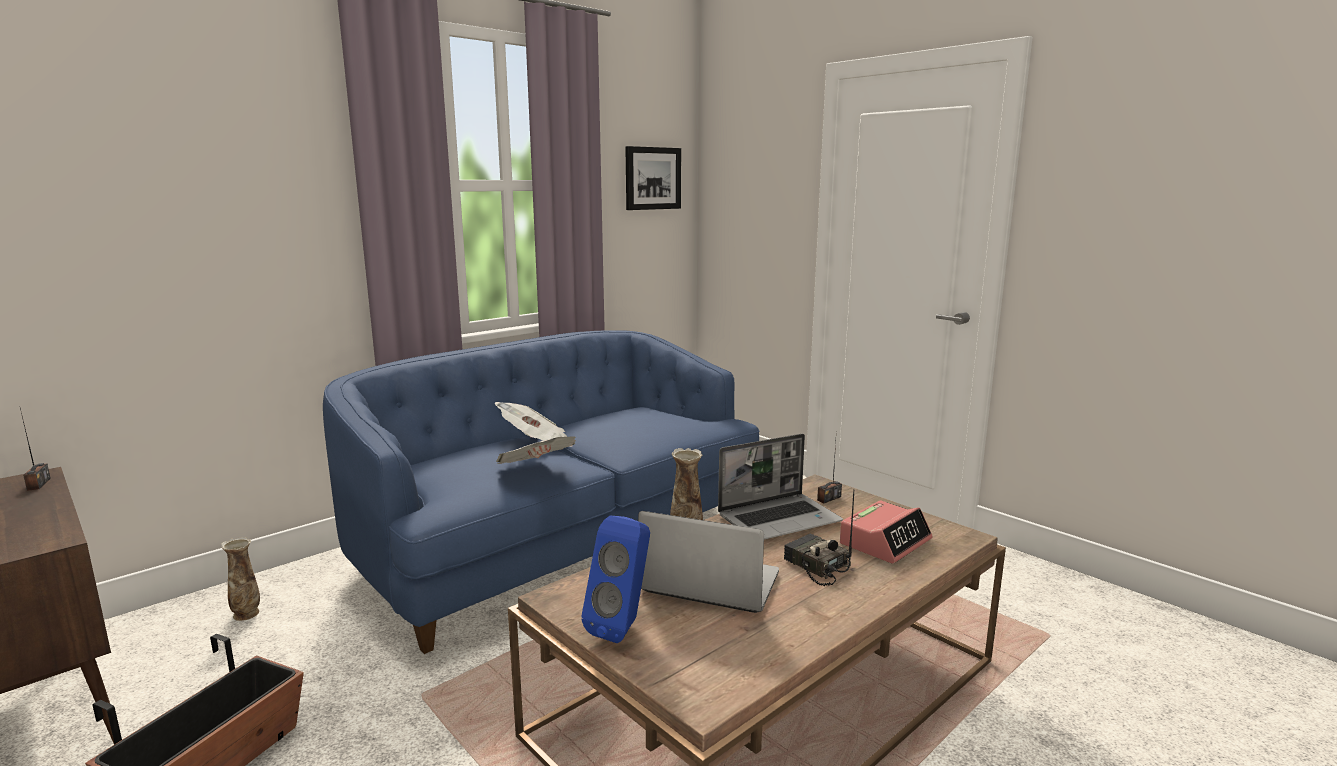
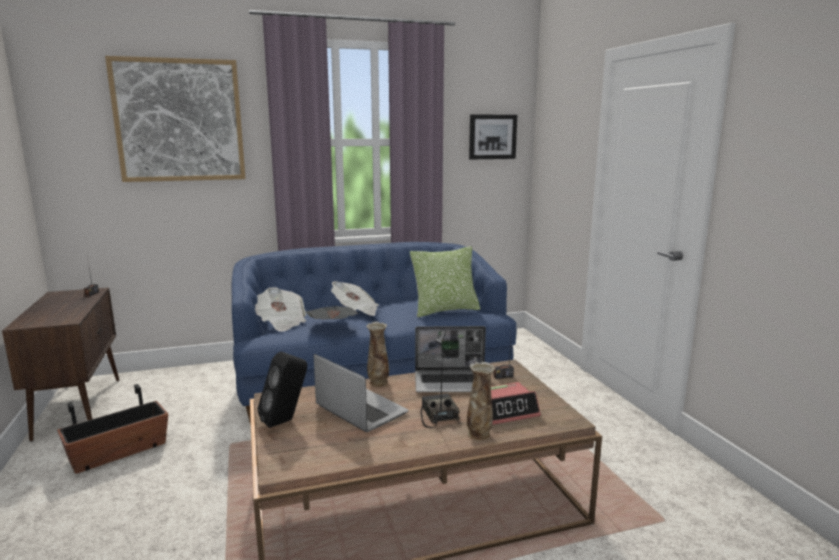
camera: 25 degrees right, 0 degrees up
vase [221,537,260,621] -> vase moved to [467,362,495,441]
blue speaker [581,516,650,643] -> black speaker [258,351,307,428]
none -> picture [105,56,246,182]
none -> newspaper [255,287,306,332]
none -> pillow [410,246,480,317]

